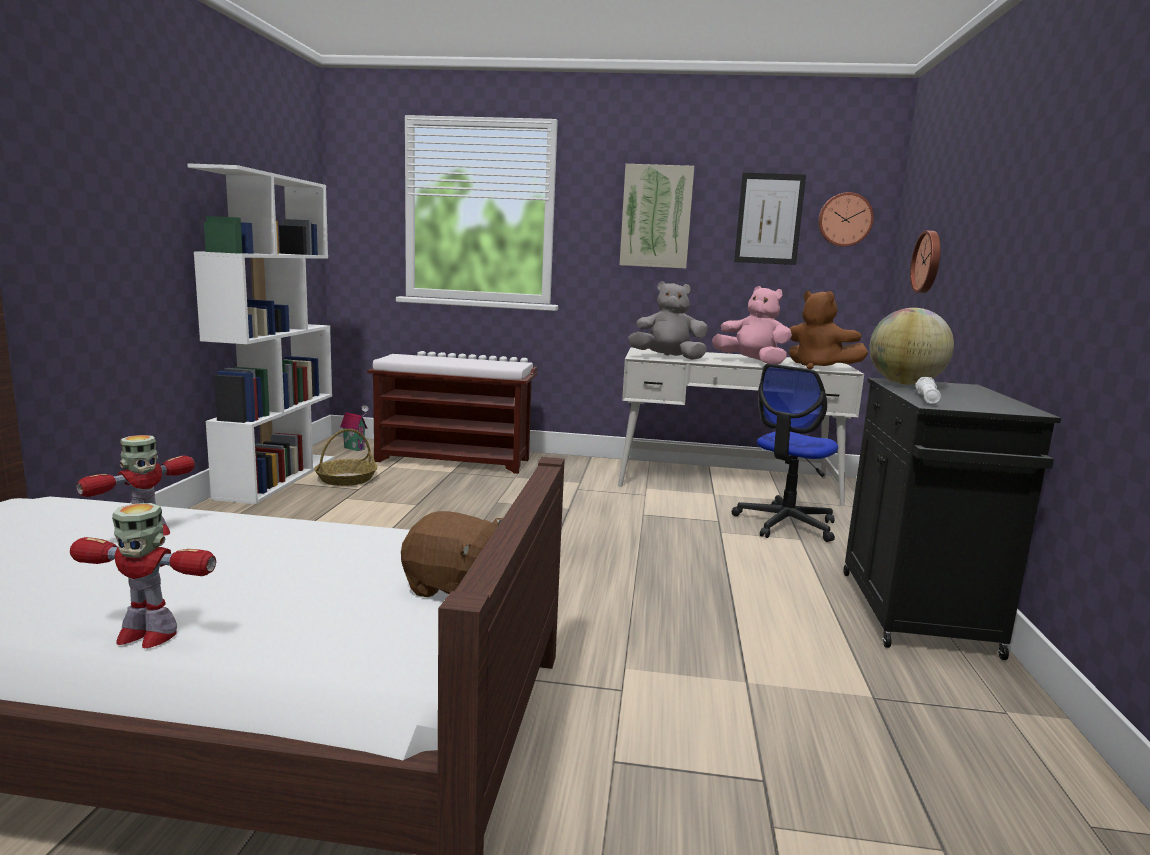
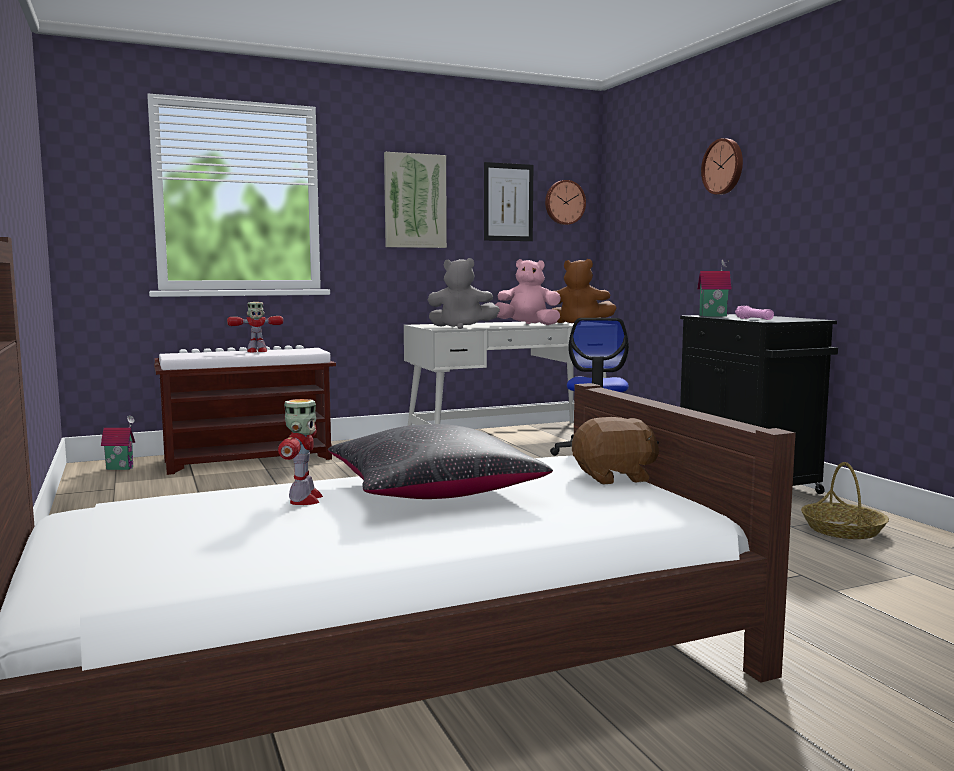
camera: 30 degrees left, 5 degrees down
toy robot [70,503,216,648] -> toy robot moved to [227,302,283,353]
white bookcase [187,163,334,504] -> none
basket [314,429,378,486] -> basket moved to [801,462,889,539]
grey plush toy [628,281,708,360] -> grey plush toy turned 150 degrees counterclockwise [428,258,500,329]
globe [869,308,954,385] -> toy house [697,259,732,317]
wall clock [910,231,940,293] -> wall clock moved to [701,138,743,195]
white flashlight [915,377,941,404] -> pink flashlight [735,306,774,320]
none -> black pillow [328,424,553,499]

